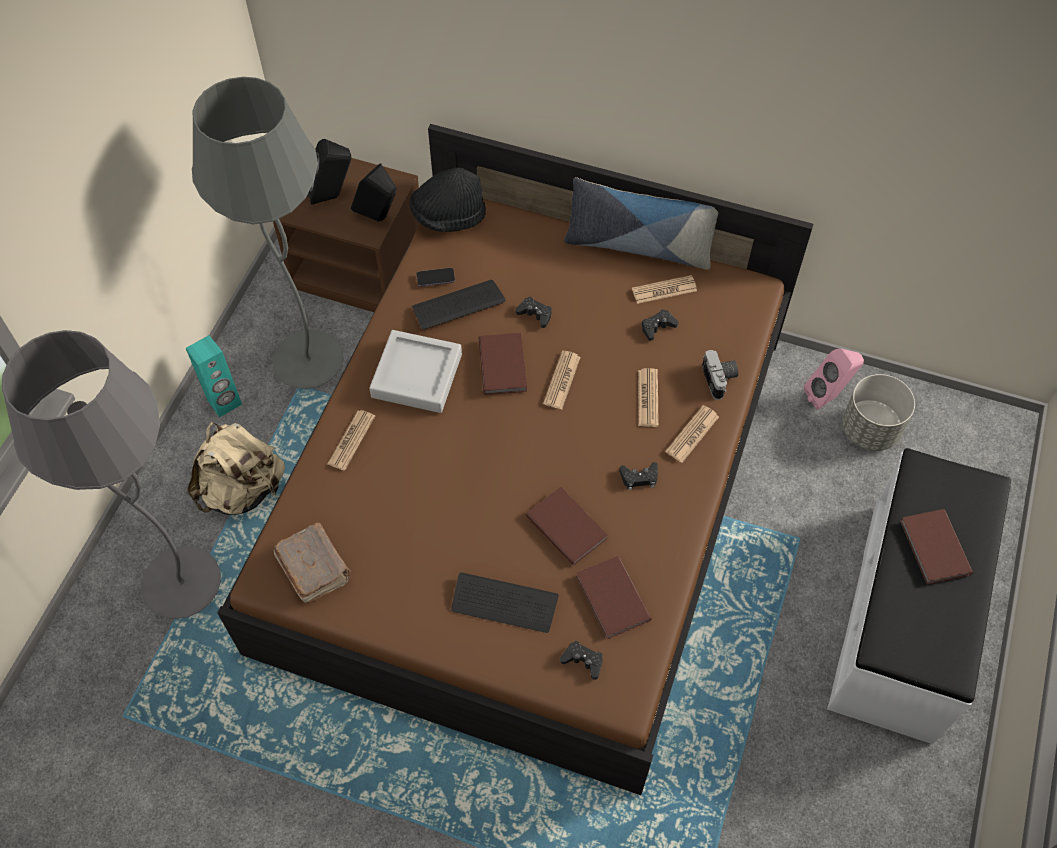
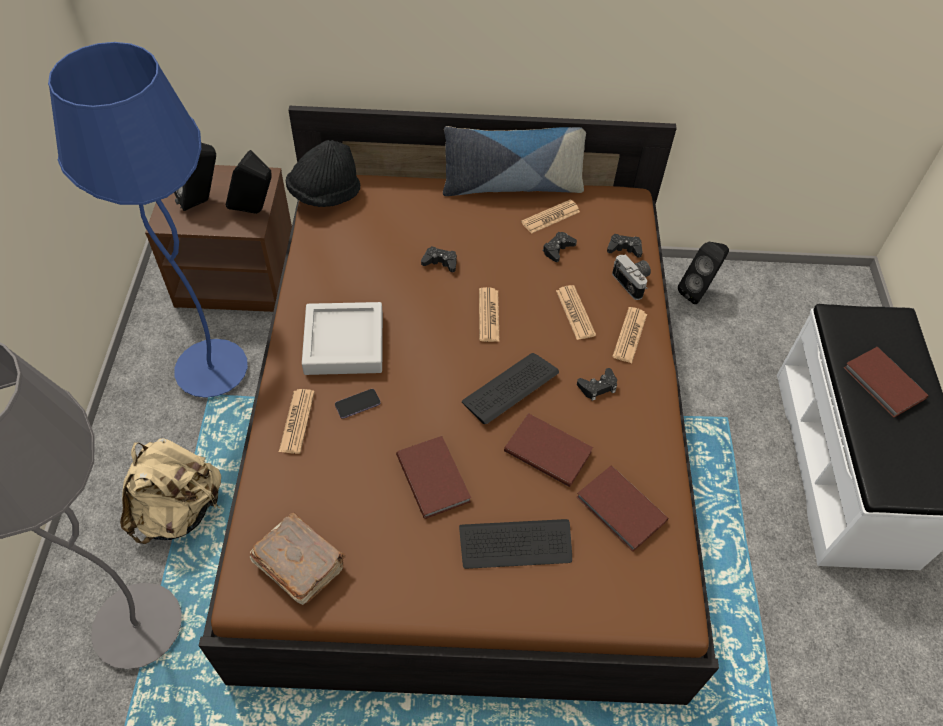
camera: 20 degrees left, 5 degrees down
turquoise speaker [186,335,242,418] -> none
grey floor lamp [192,77,344,389] -> blue floor lamp [48,42,248,398]
keyboard [412,280,505,329] -> keyboard moved to [462,353,559,424]
phone [416,268,455,287] -> phone moved to [335,389,381,419]
brown book [478,333,527,395] -> brown book moved to [396,436,471,519]
black game controller [560,641,603,680] -> black game controller moved to [607,234,642,257]
pink speaker [804,348,864,410] -> black speaker [678,242,729,304]
grey planter [842,374,915,451] -> none

